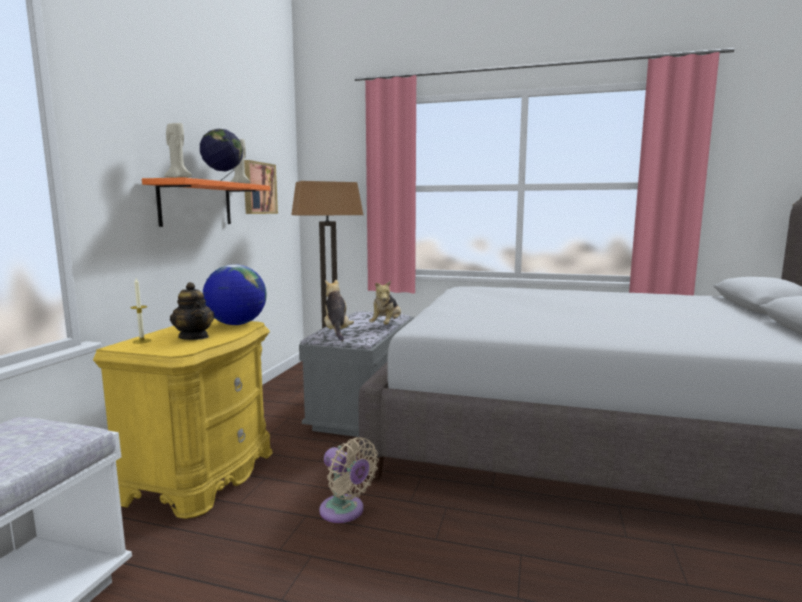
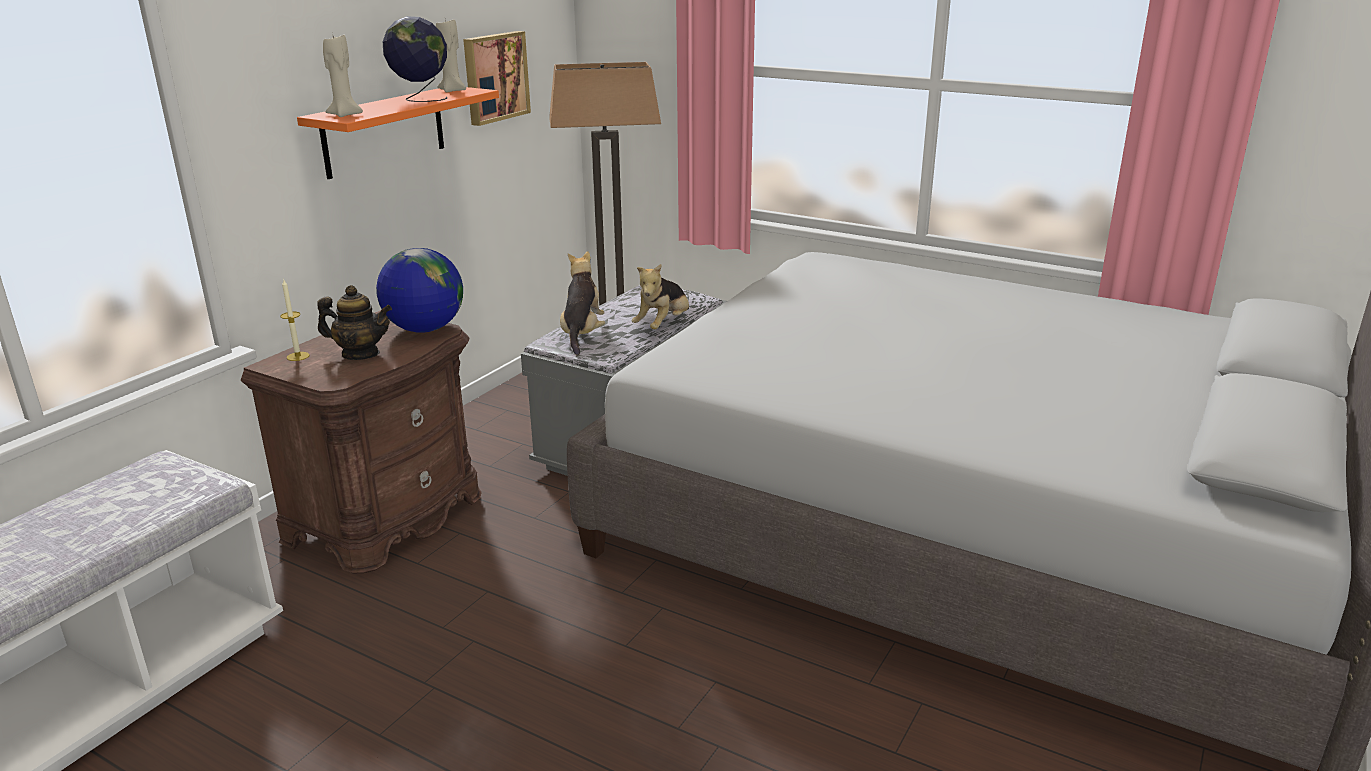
camera: 15 degrees right, 15 degrees up
yellow nightstand [93,319,272,519] -> brown nightstand [240,310,482,574]
teapot [170,282,214,340] -> teapot turned 60 degrees counterclockwise [317,285,392,360]
beige fan [319,437,379,523] -> none

